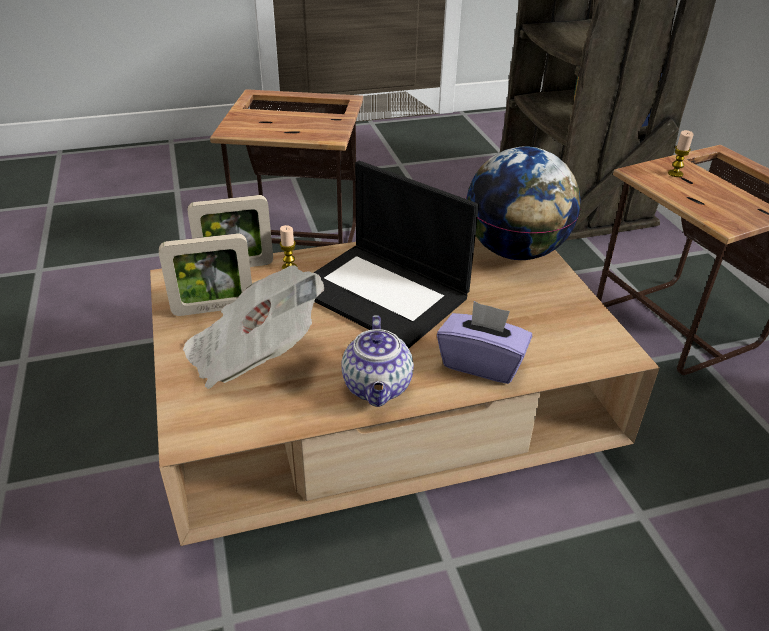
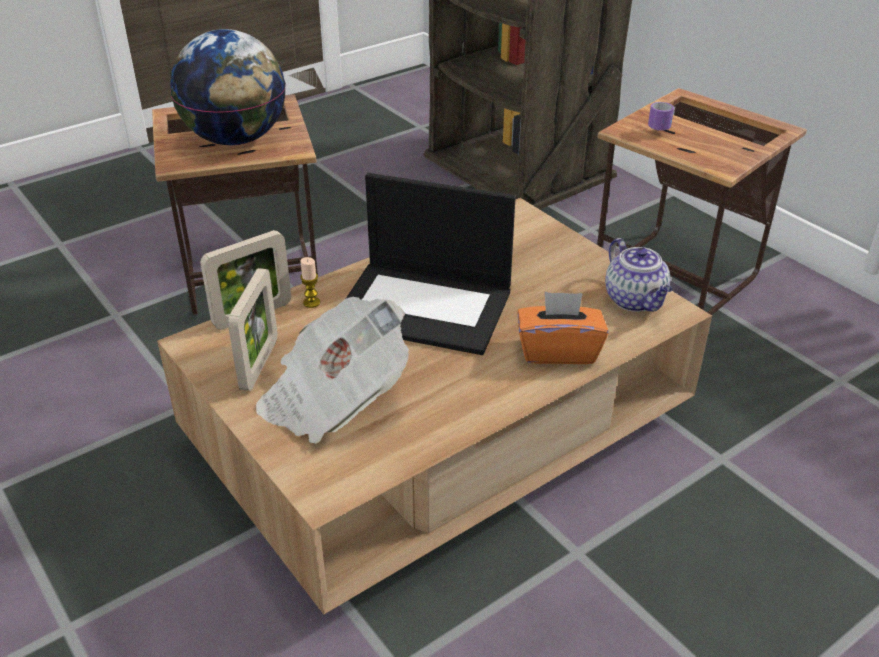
camera: 20 degrees left, 0 degrees up
picture frame [159,233,252,316] -> picture frame turned 45 degrees counterclockwise [228,268,277,391]
teapot [341,315,414,407] -> teapot moved to [605,238,672,312]
purple tissue box [437,301,532,384] -> orange tissue box [517,292,608,364]
globe [467,146,581,260] -> globe moved to [170,29,286,145]
candle [668,130,694,177] -> mug [648,102,674,131]

